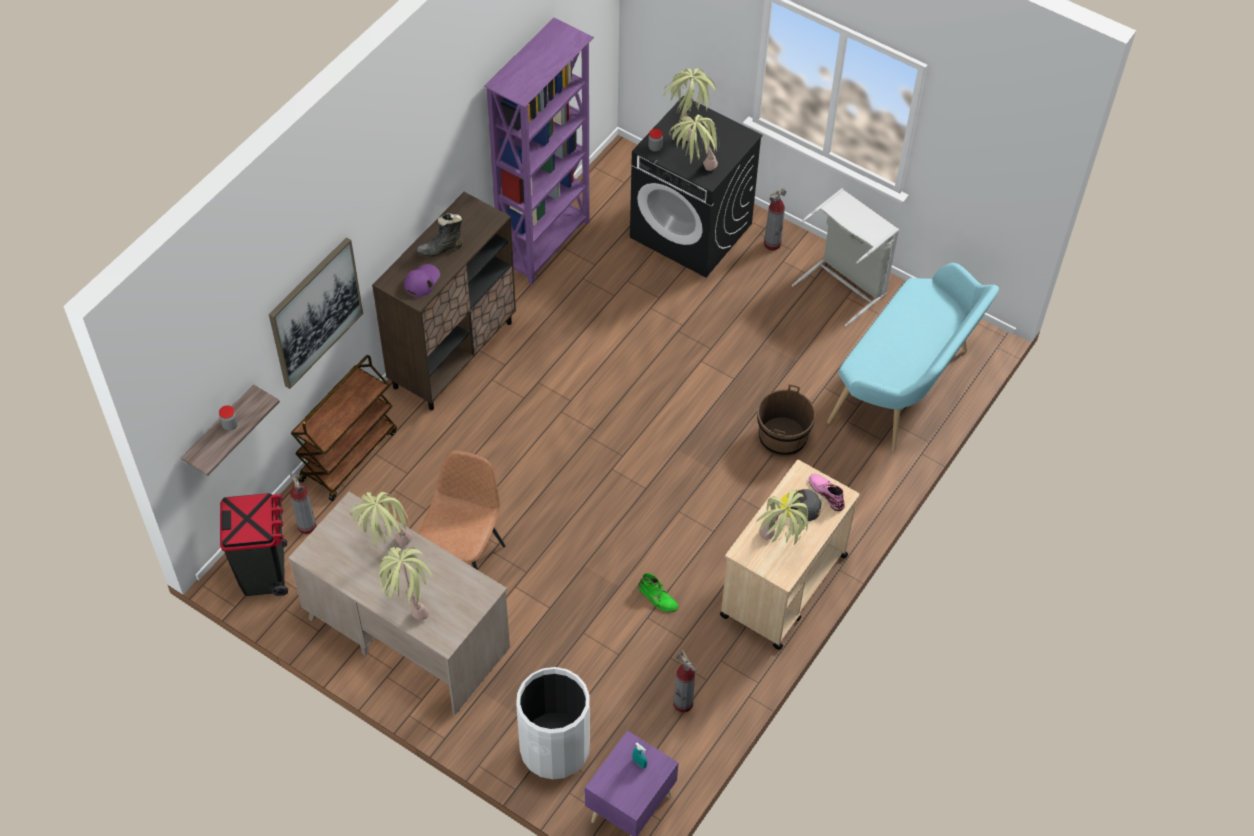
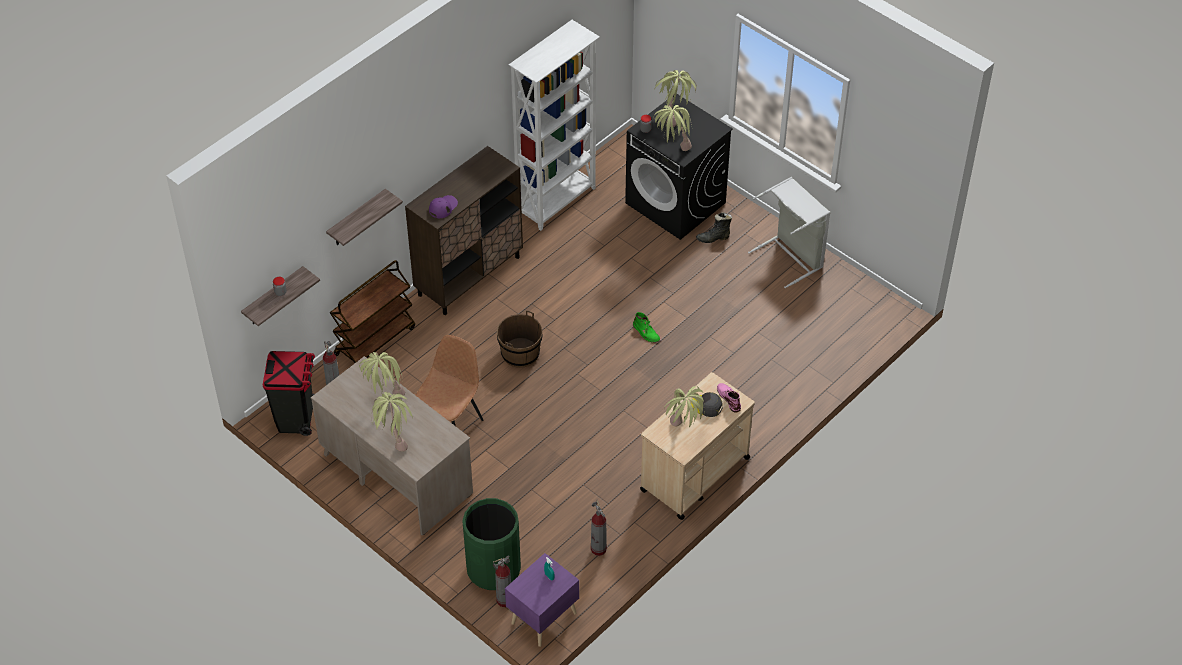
camera: 10 degrees right, 5 degrees down
picture [269,237,363,389] -> shelf [326,189,403,246]
black boot [416,213,462,257] -> black boot moved to [696,212,732,243]
purple bookcase [484,18,594,285] -> white bookcase [509,20,600,231]
white trash can [516,667,590,779] -> green trash can [462,498,521,590]
green boot [638,573,678,612] -> green boot moved to [633,312,660,343]
brown bucket [757,384,815,457] -> brown bucket moved to [497,310,543,368]
fire extinguisher [764,188,786,251] -> fire extinguisher moved to [493,555,511,607]
turquoise bench [827,263,999,452] -> none

